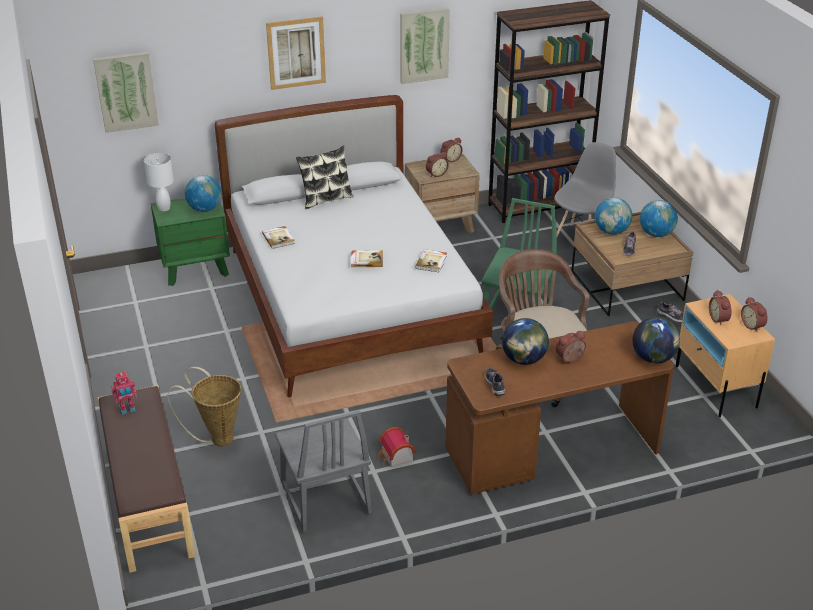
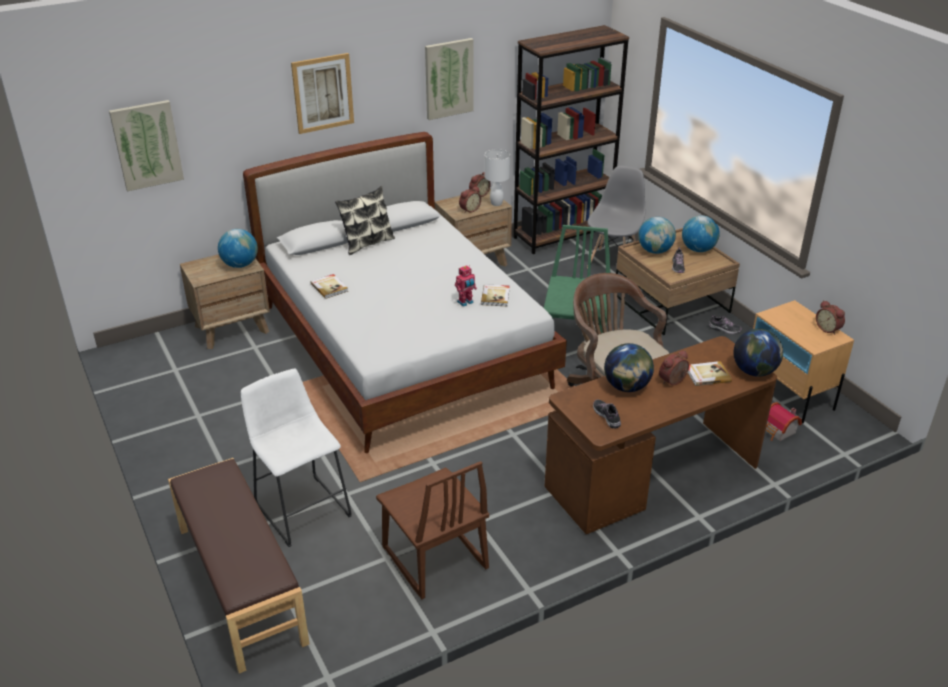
camera: 10 degrees left, 0 degrees up
toy robot [111,372,137,415] -> toy robot moved to [455,265,477,307]
white table lamp [144,153,174,211] -> white table lamp moved to [484,149,510,206]
green nightstand [151,198,230,286] -> brown nightstand [180,254,270,349]
basket [168,367,241,447] -> white stool [241,369,352,547]
grey chair [275,410,372,532] -> brown chair [376,461,489,599]
book [351,250,383,267] -> book moved to [687,361,732,386]
toy house [378,427,416,467] -> toy house moved to [765,402,802,441]
alarm clock [709,290,732,325] -> none

